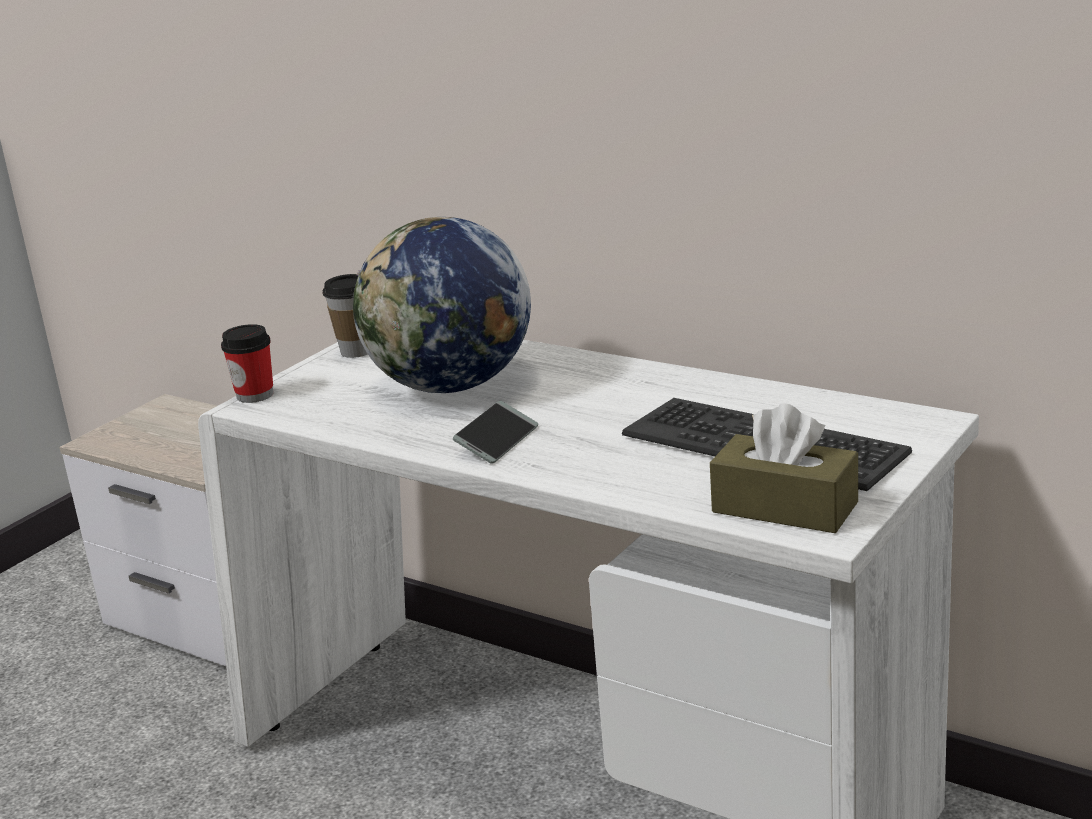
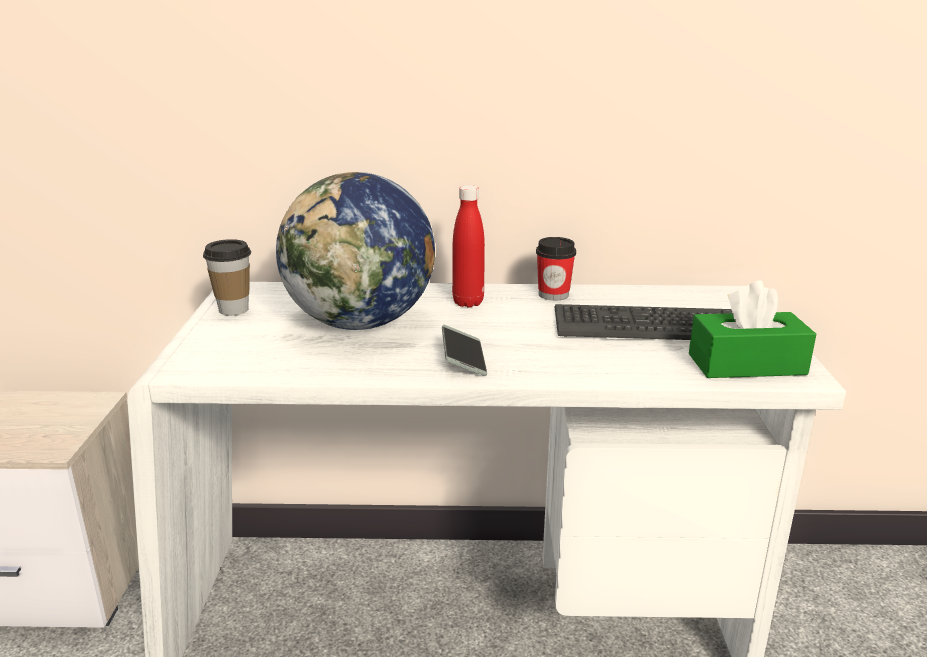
camera: 35 degrees left, 0 degrees up
cup [221,324,274,403] -> cup moved to [536,237,576,301]
brown tissue box [710,403,858,533] -> green tissue box [689,281,816,378]
none -> red bottle [452,185,485,308]

